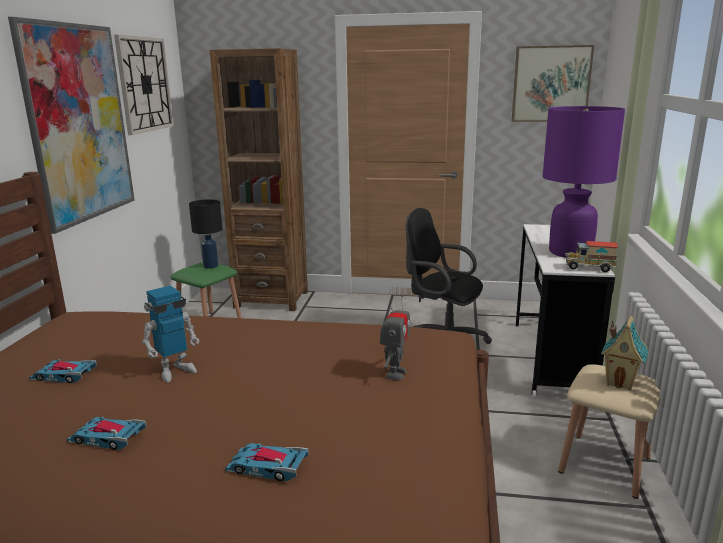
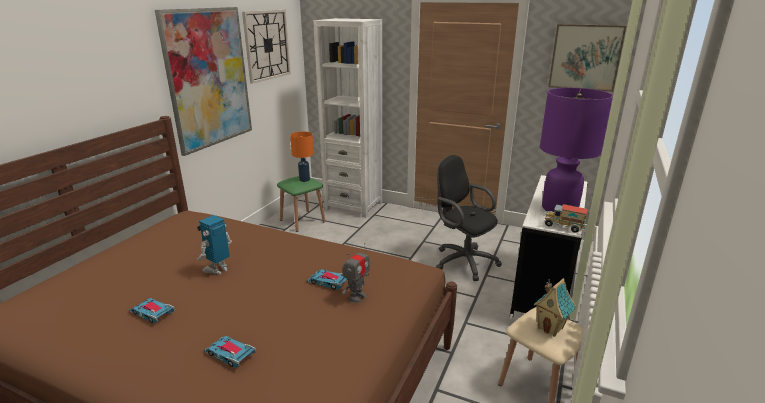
camera: 15 degrees right, 5 degrees up
toy car [29,359,97,383] -> toy car moved to [307,269,348,290]
toy robot [142,286,200,382] -> toy robot turned 150 degrees clockwise [197,215,232,274]
black table lamp [189,199,222,269] -> orange table lamp [290,132,314,182]
brown bookcase [210,48,308,311] -> white bookcase [313,18,382,218]

